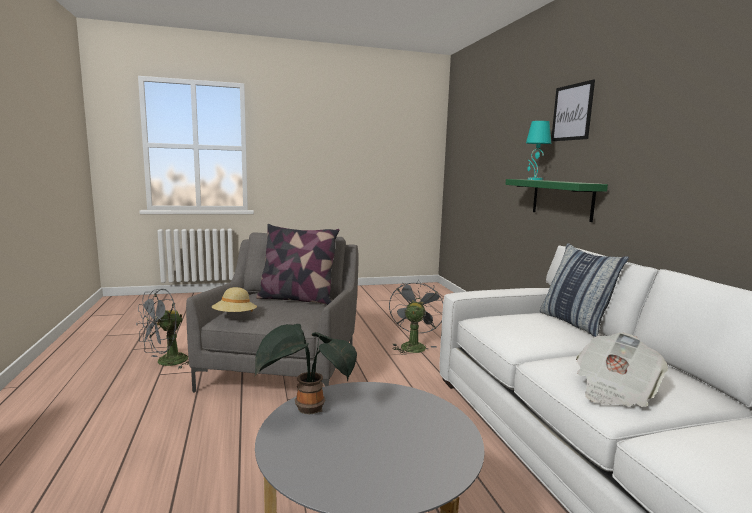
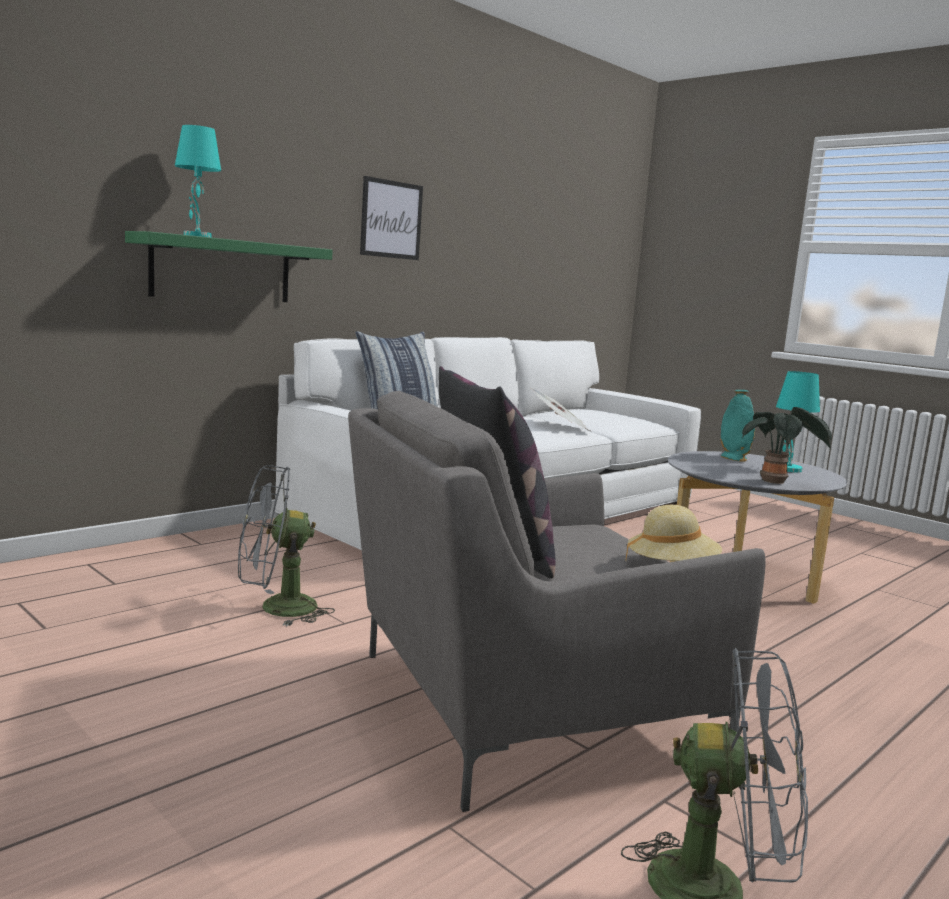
camera: 120 degrees left, 0 degrees up
picture [551,80,595,141] -> picture moved to [360,176,423,260]
none -> turquoise vase [720,390,755,462]
none -> turquoise table lamp [776,371,820,473]

